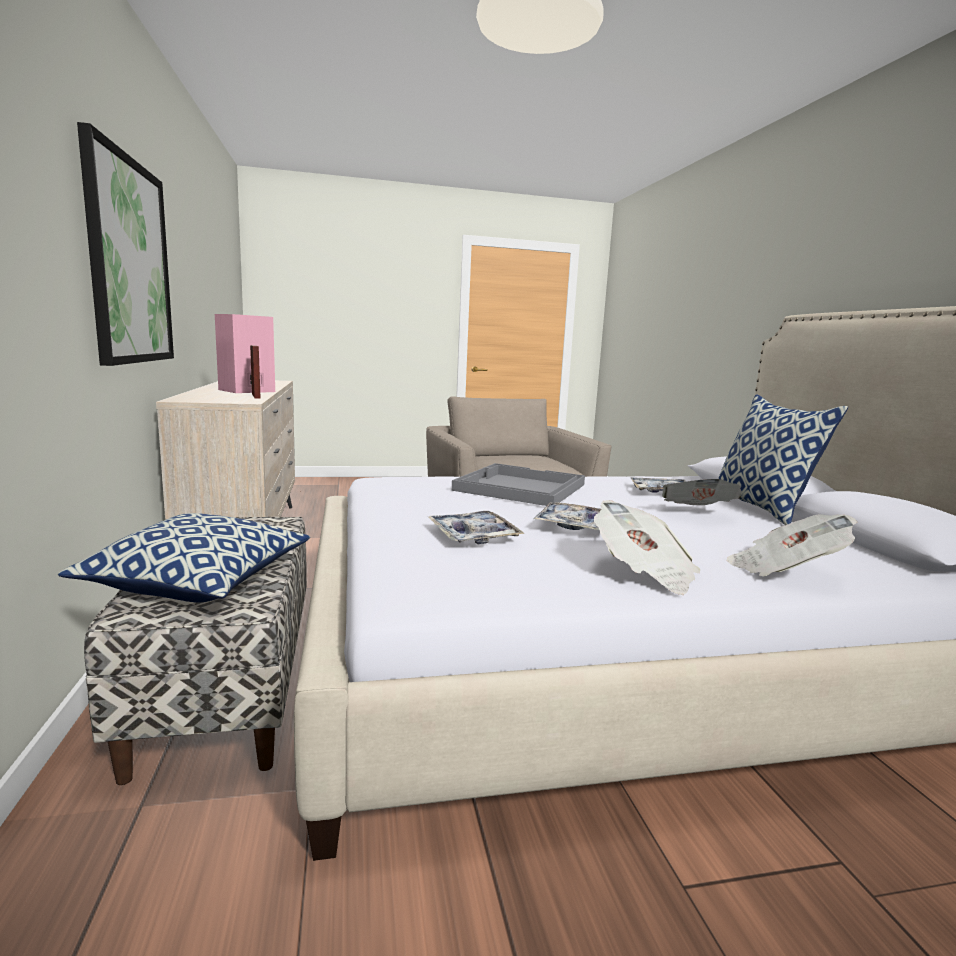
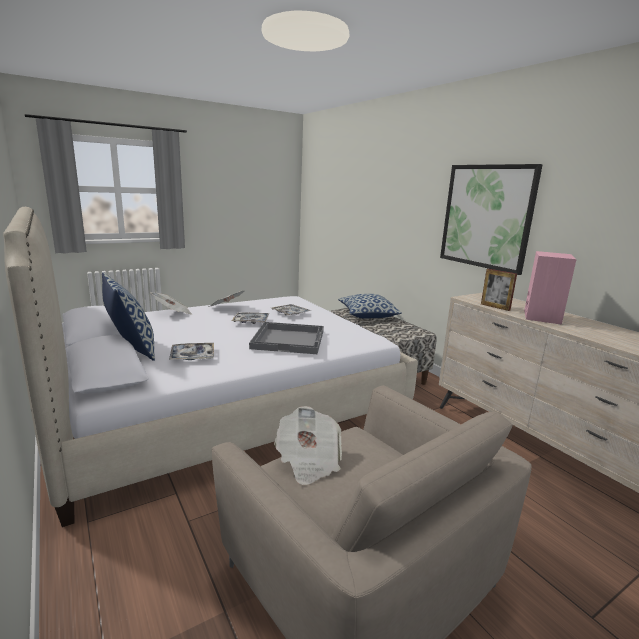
camera: 160 degrees right, 5 degrees up
newspaper [662,479,742,505] -> newspaper moved to [274,406,342,485]

